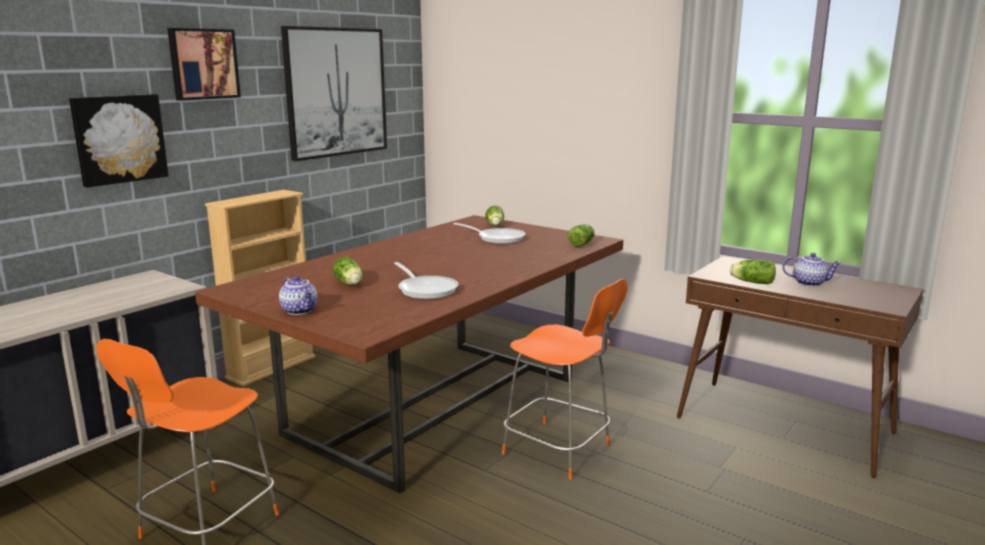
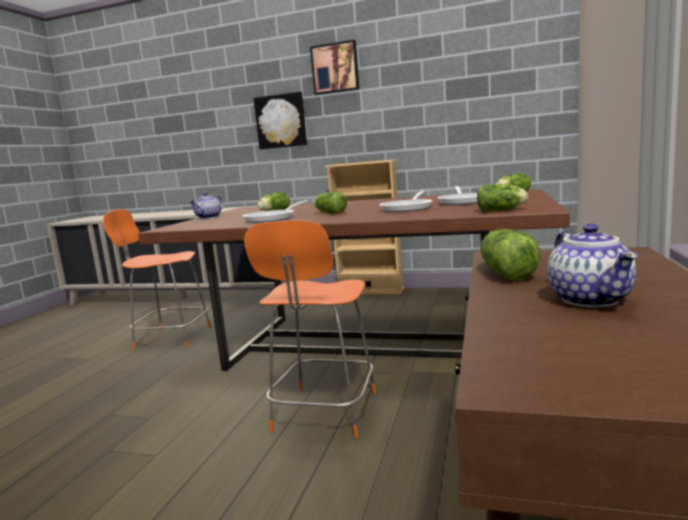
camera: 70 degrees right, 5 degrees down
picture [281,26,387,162] -> none
none -> lettuce [314,191,347,214]
none -> frying pan [379,191,432,212]

